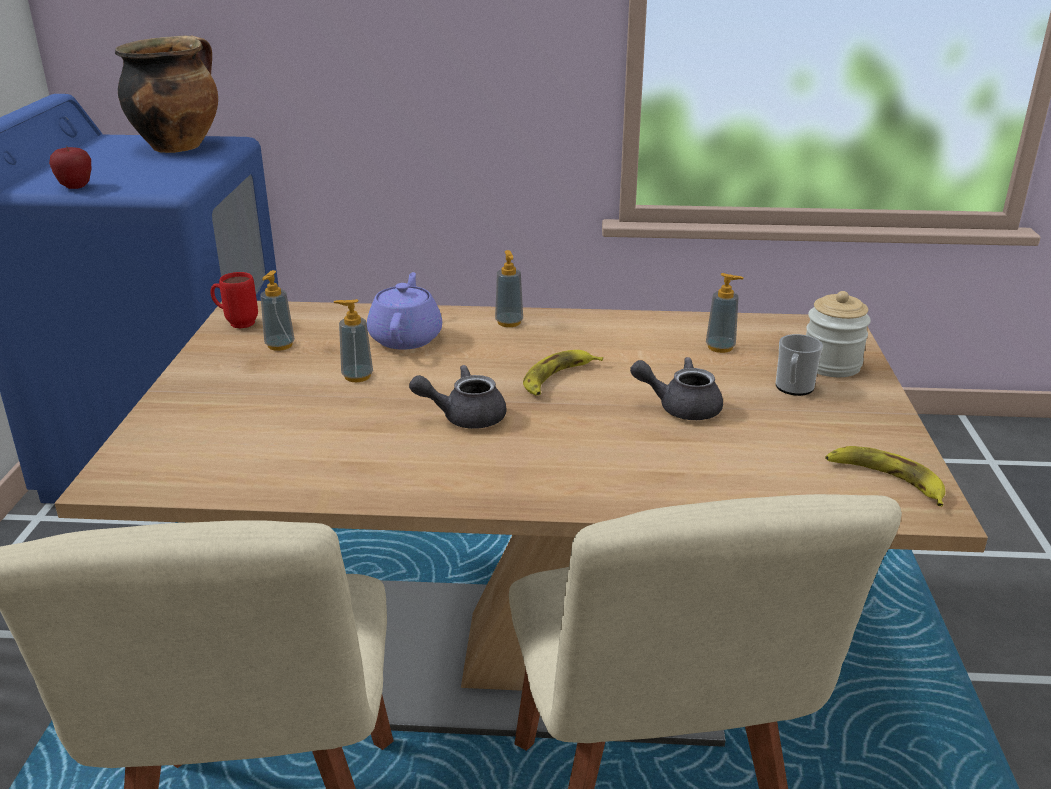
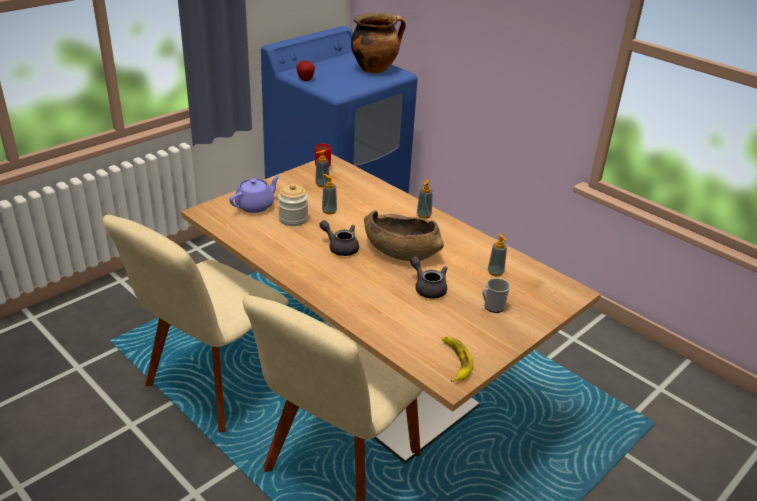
camera: 40 degrees right, 5 degrees up
purple teapot [367,272,442,350] -> purple teapot moved to [229,175,280,213]
banana [523,350,603,396] -> brown bowl [364,210,444,261]
jar [806,291,871,377] -> jar moved to [278,184,308,226]

